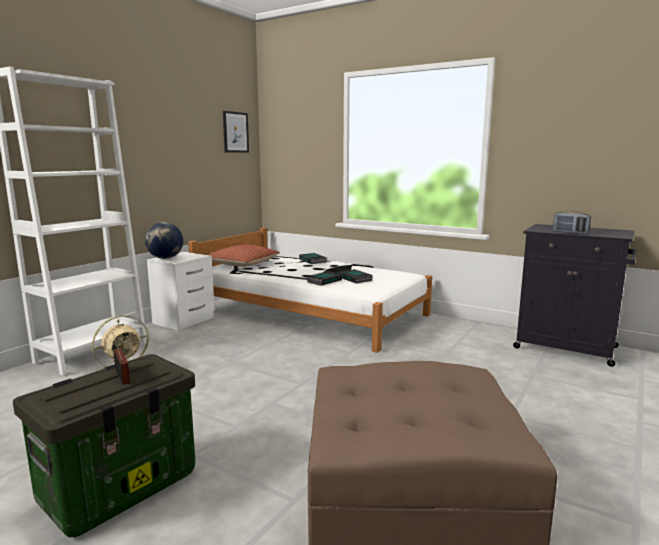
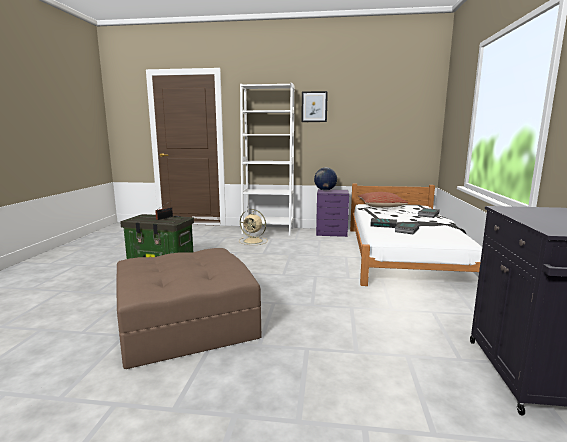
camera: 65 degrees right, 0 degrees up
white nightstand [147,252,215,331] -> purple nightstand [316,189,349,237]
picture [223,111,249,153] -> picture moved to [301,91,328,122]
radio [553,211,591,234] -> none

